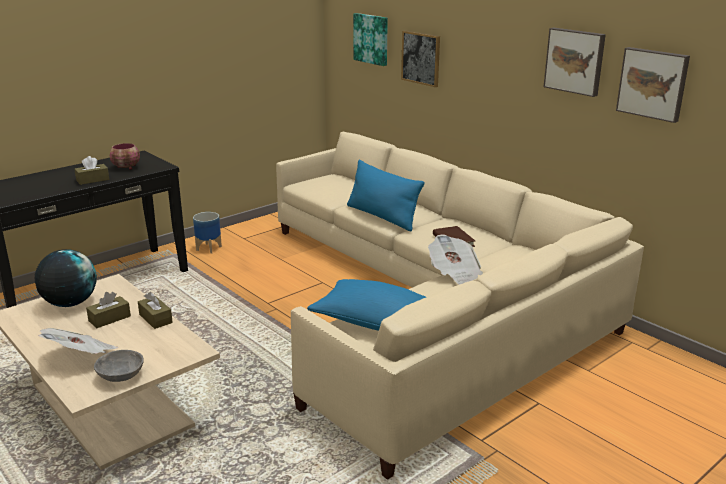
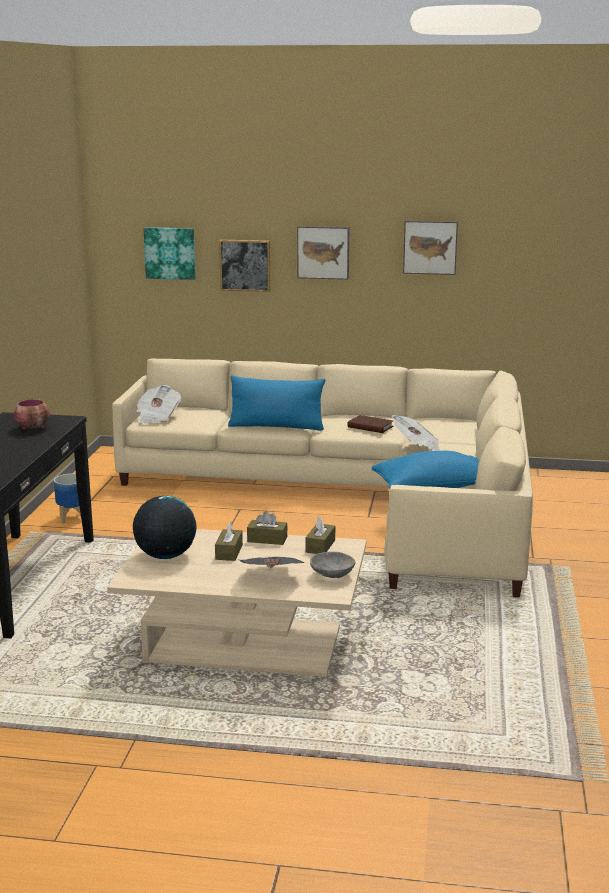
camera: 40 degrees left, 5 degrees down
brown tissue box [74,156,109,185] -> brown tissue box moved to [305,516,335,554]
picture [616,47,690,123] -> picture moved to [297,226,349,280]
none -> newspaper [136,385,181,424]

